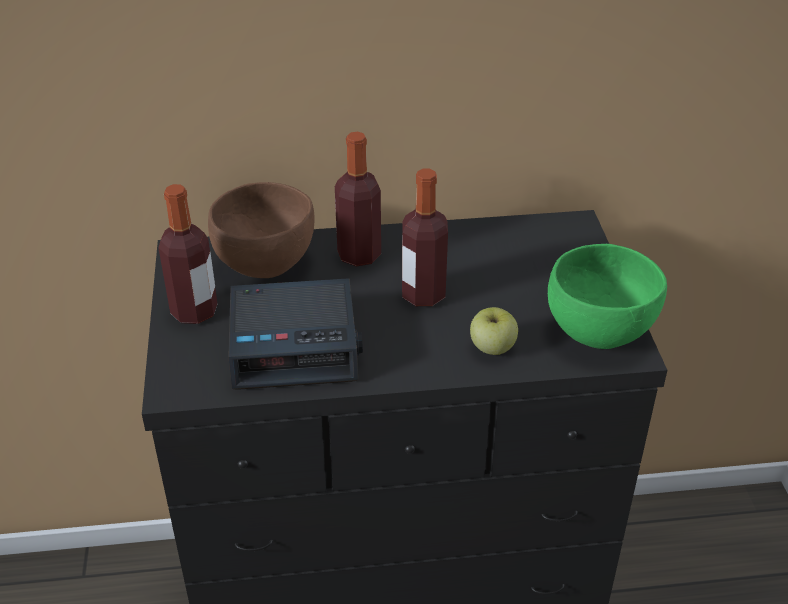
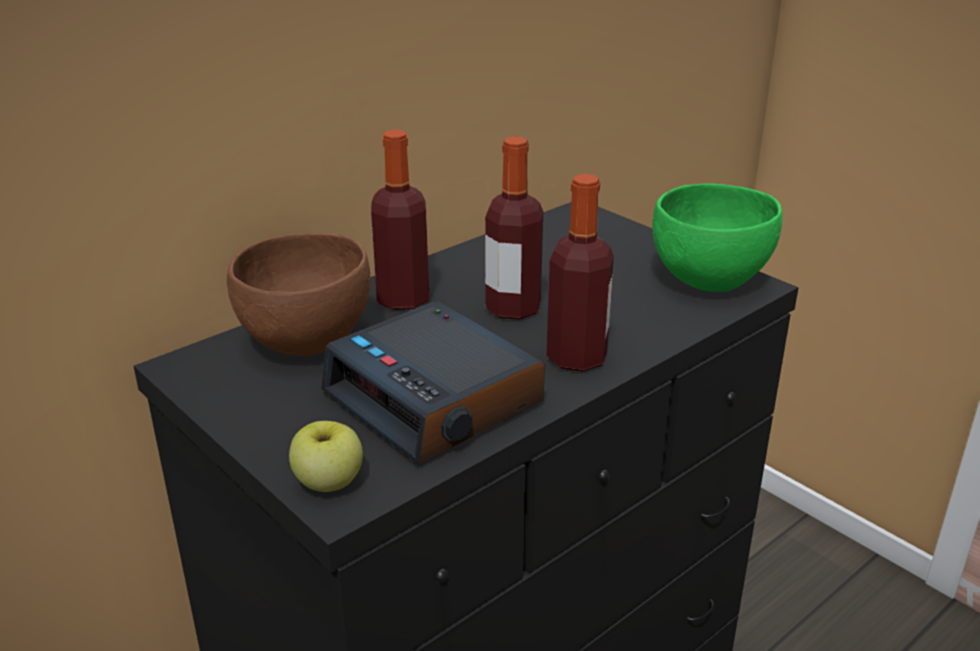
camera: 35 degrees left, 10 degrees down
bottle [159,184,218,324] -> bottle moved to [546,174,614,372]
alarm clock [228,278,363,390] -> alarm clock turned 90 degrees clockwise [321,301,545,464]
apple [470,307,518,355] -> apple moved to [289,421,363,492]

